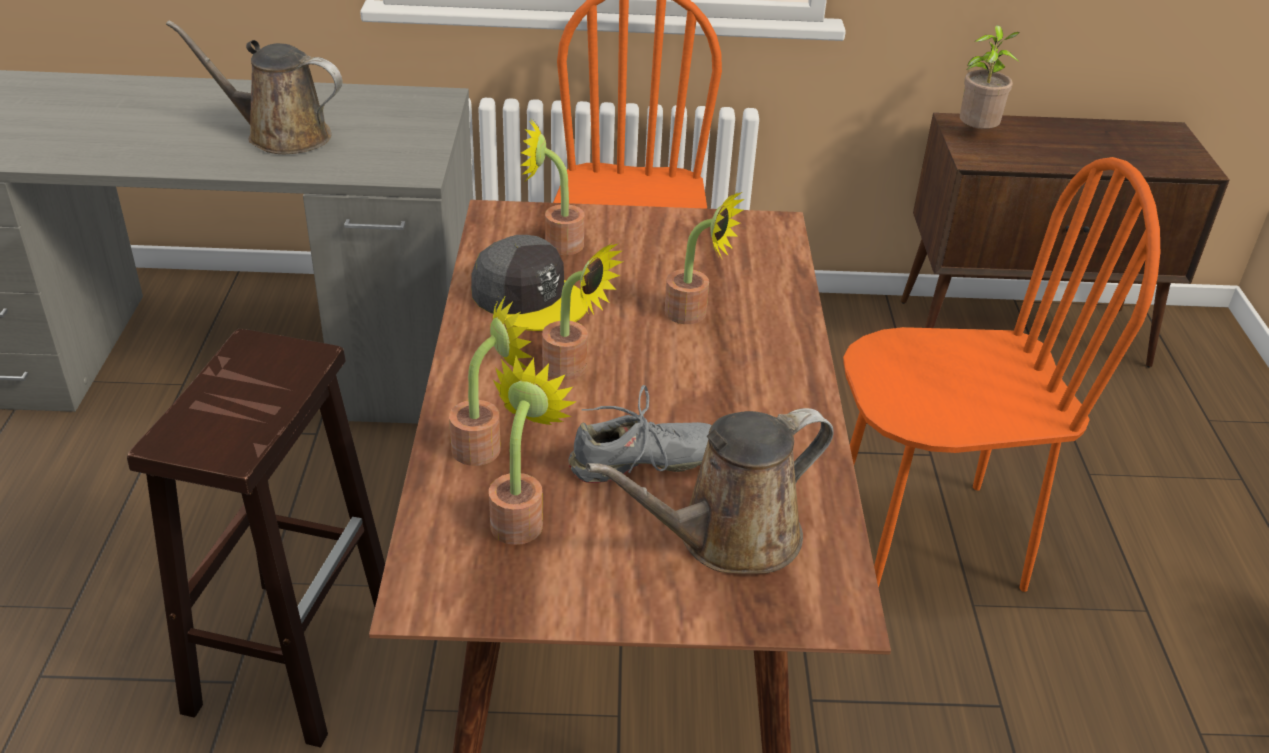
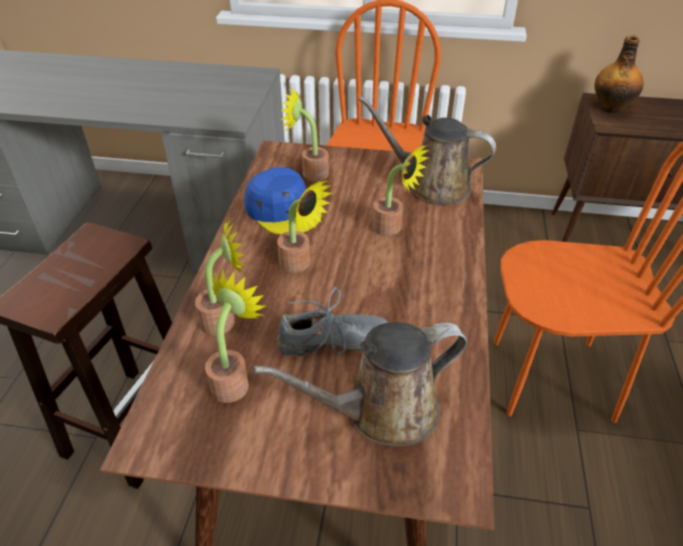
camera: 10 degrees right, 5 degrees up
brown watering can [166,20,343,154] -> brown watering can moved to [358,96,496,205]
grey cap [471,235,588,331] -> blue cap [244,167,322,235]
potted plant [960,25,1020,129] -> bottle [594,35,644,114]

